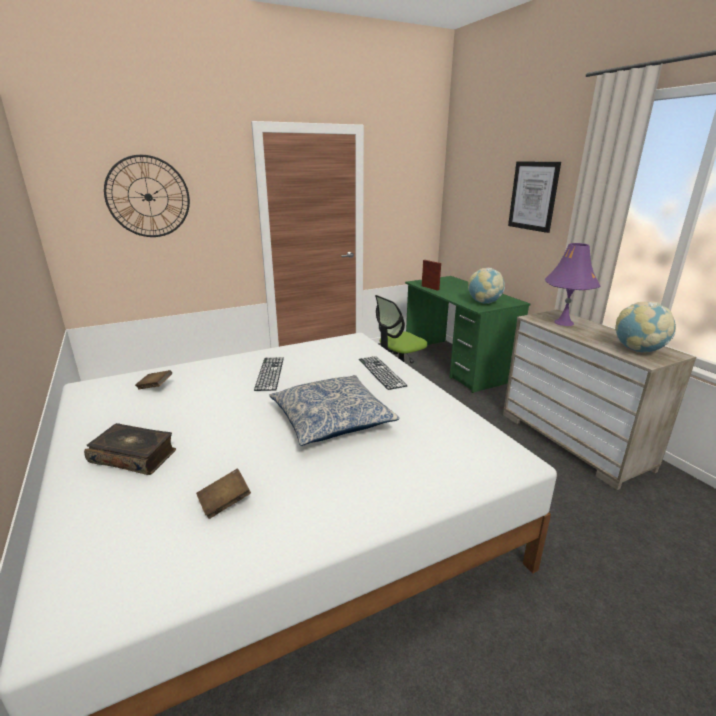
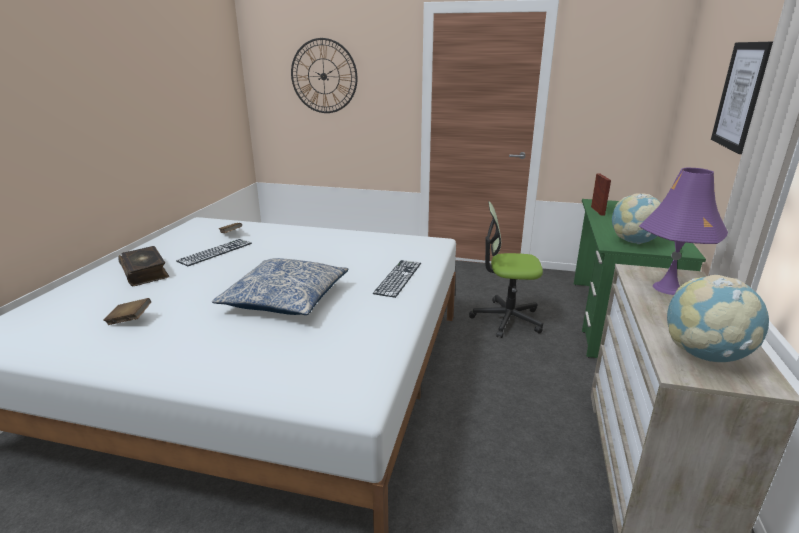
camera: 40 degrees right, 0 degrees up
keyboard [254,357,284,391] -> keyboard moved to [176,239,252,266]

